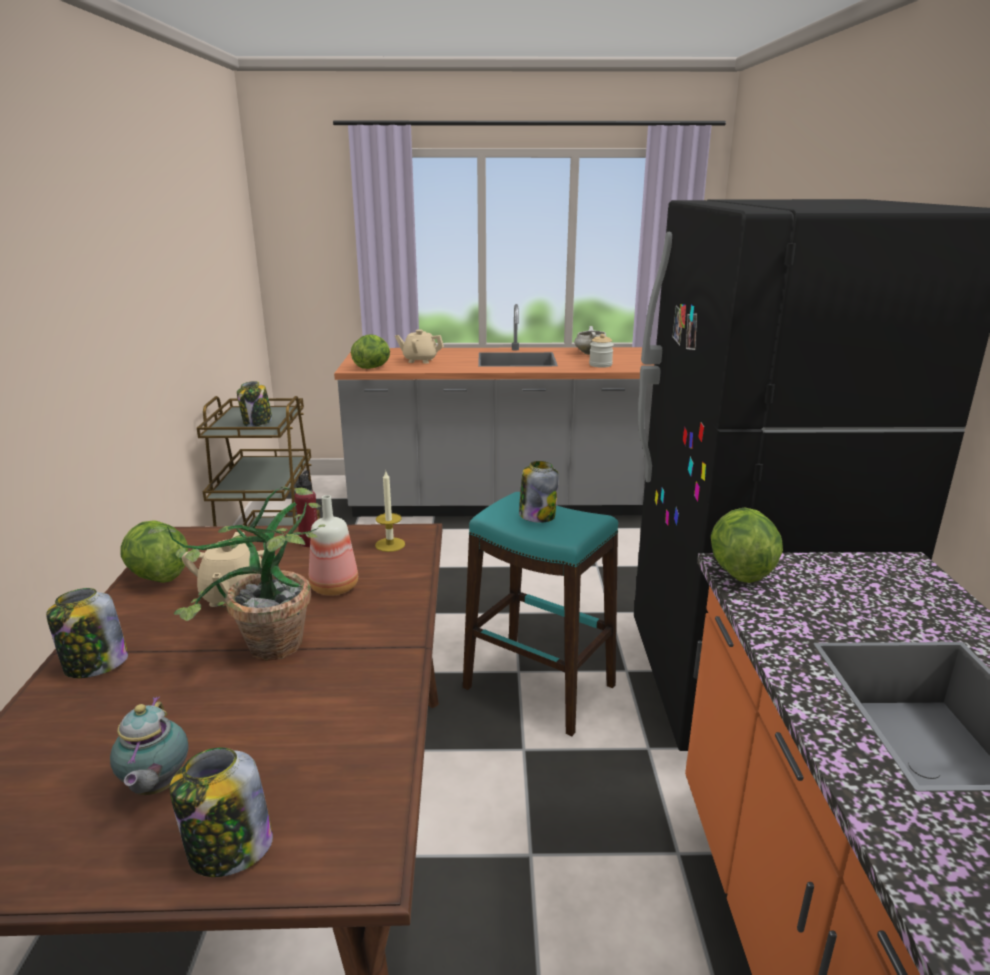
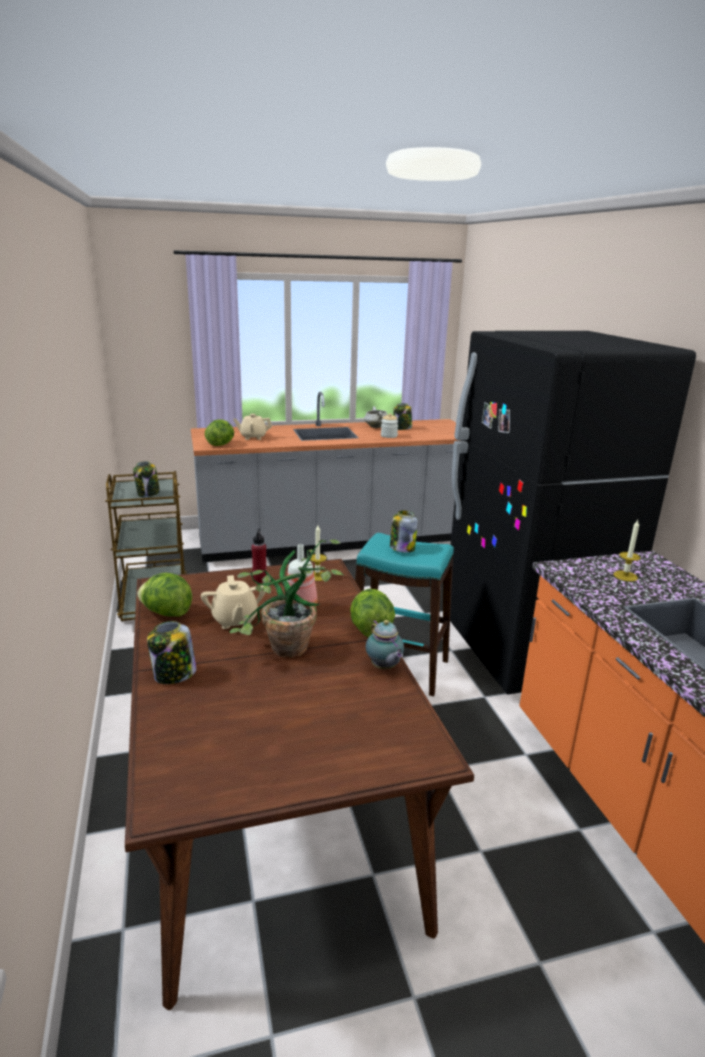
camera: 15 degrees left, 0 degrees up
teapot [110,696,188,795] -> teapot moved to [366,620,404,670]
jar [170,748,273,877] -> jar moved to [393,403,412,430]
lettuce [711,508,783,583] -> lettuce moved to [350,589,395,638]
none -> candle [614,520,640,581]

